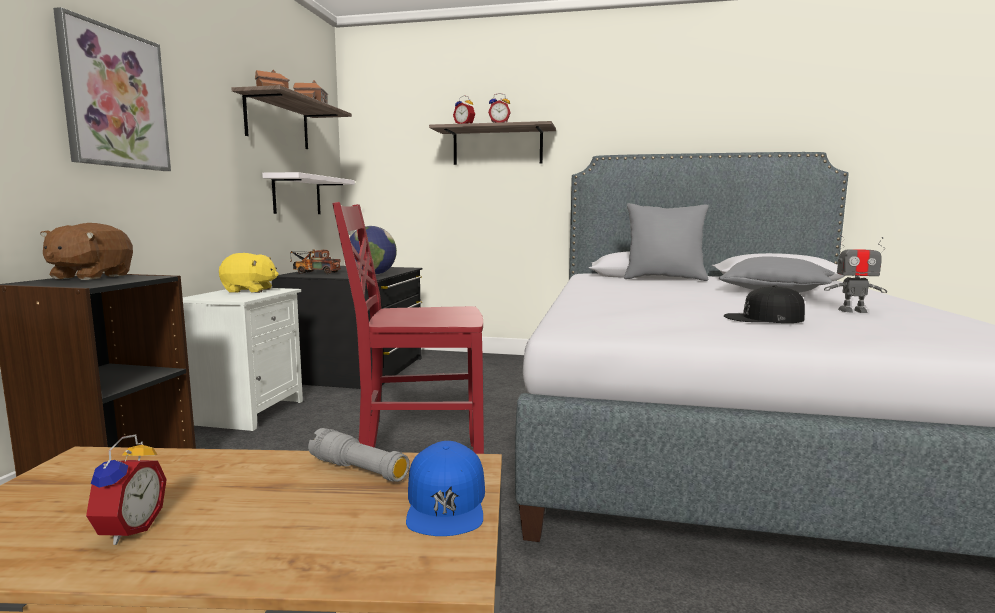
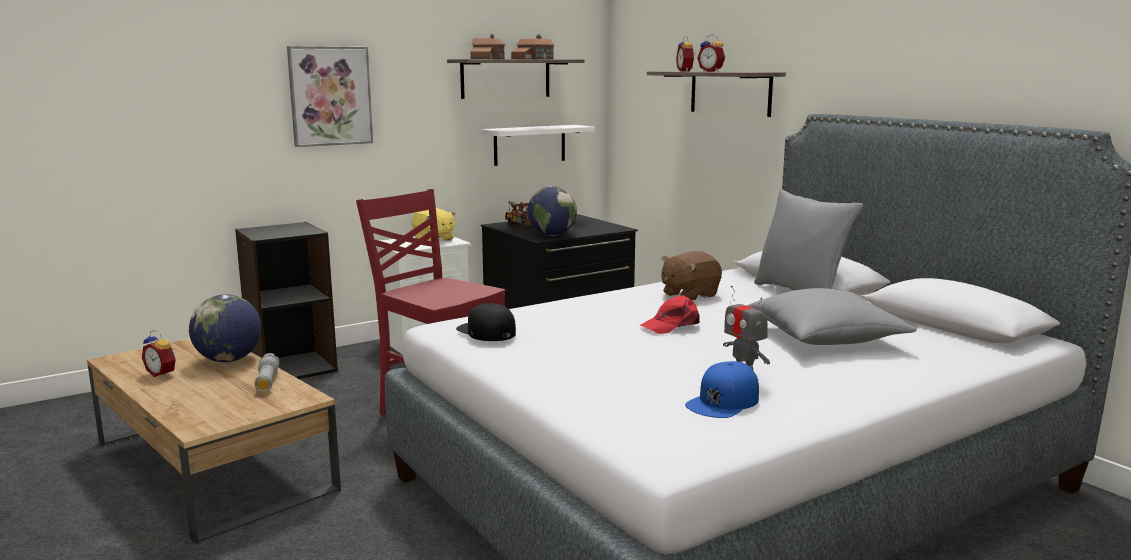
camera: 45 degrees right, 5 degrees up
brown plush toy [40,223,133,280] -> brown plush toy moved to [661,251,722,301]
alarm clock [86,435,167,545] -> alarm clock turned 75 degrees clockwise [142,330,176,377]
blue cap [406,441,485,536] -> blue cap moved to [685,361,759,418]
black cap [724,285,805,323] -> black cap moved to [456,303,516,341]
none -> globe [189,294,261,362]
none -> red cap [639,295,700,334]

